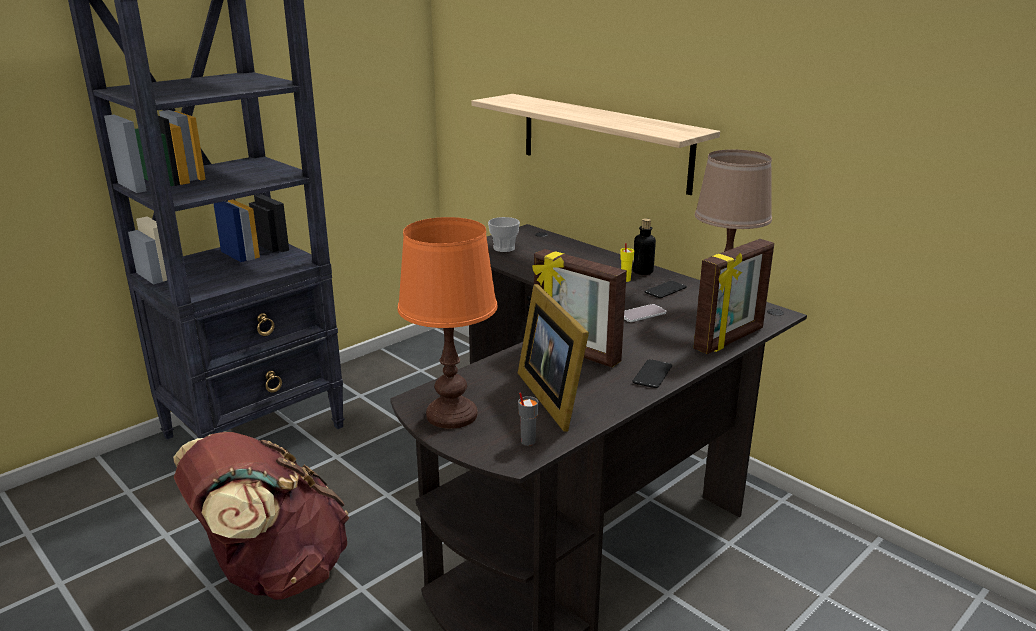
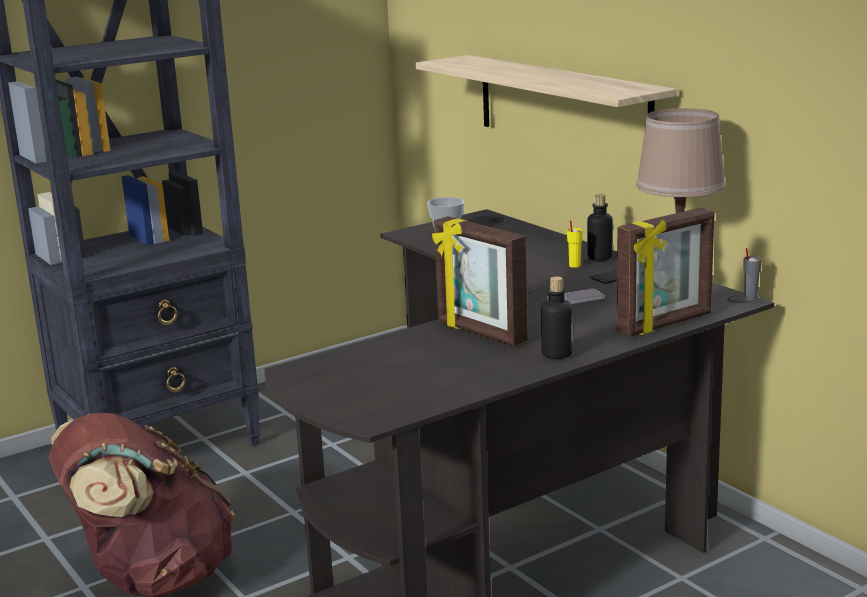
camera: 10 degrees right, 5 degrees down
orange table lamp [398,217,498,429] -> none
picture frame [518,284,589,432] -> none
grey cup [518,392,539,446] -> grey cup moved to [743,248,762,300]
phone [632,359,672,388] -> bottle [541,276,573,359]

